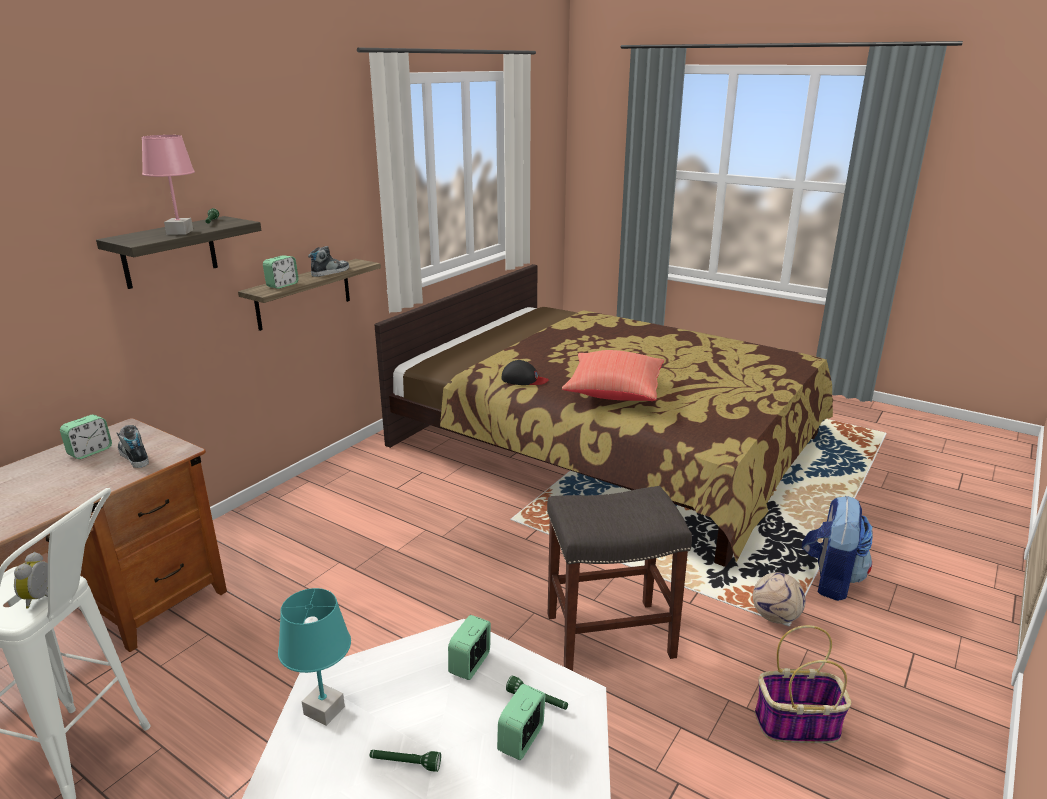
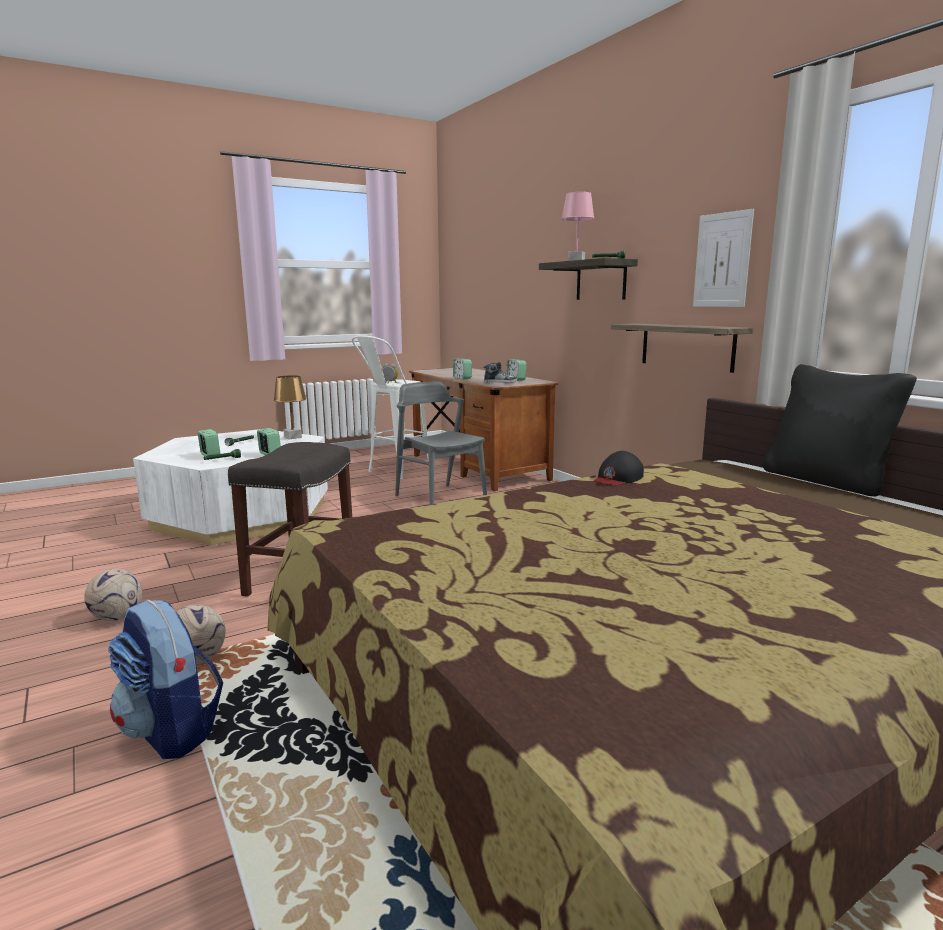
camera: 115 degrees right, 10 degrees down
alarm clock [263,255,299,289] -> alarm clock moved to [453,359,472,379]
turquoise table lamp [278,588,351,726] -> brown table lamp [274,375,306,439]
shoe [308,246,349,277] -> none
red pillow [562,350,664,401] -> none
basket [755,625,851,743] -> football [84,569,142,621]
none -> grey chair [395,381,487,504]
none -> picture [693,209,754,307]
none -> black pillow [763,364,917,496]

